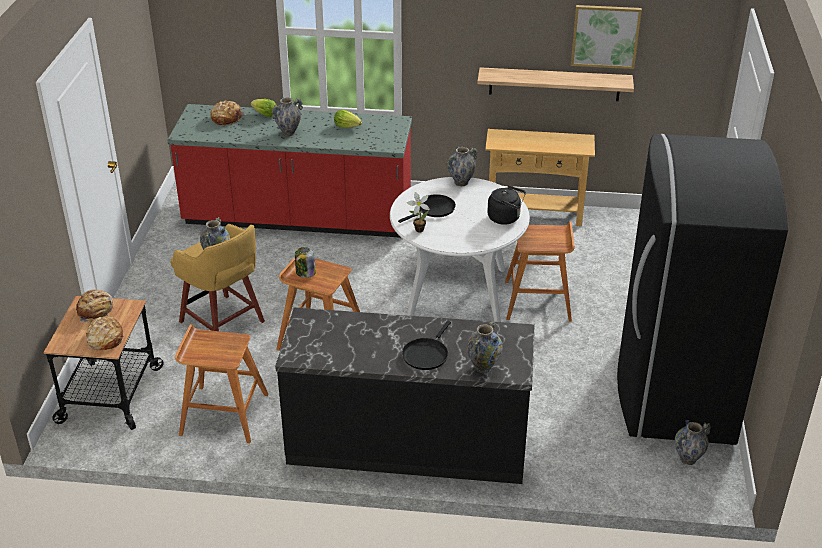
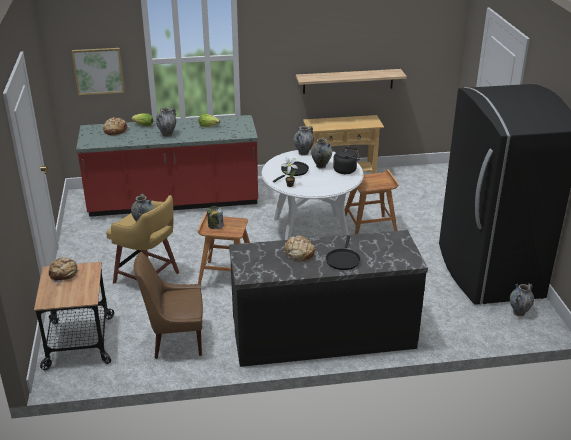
camera: 15 degrees left, 5 degrees down
bread [86,316,123,350] -> bread moved to [285,236,316,261]
brown stool [175,324,268,443] -> brown chair [134,252,203,359]
vase [467,321,503,373] -> vase moved to [311,137,332,169]
picture [571,5,642,69] -> picture moved to [72,48,125,95]

